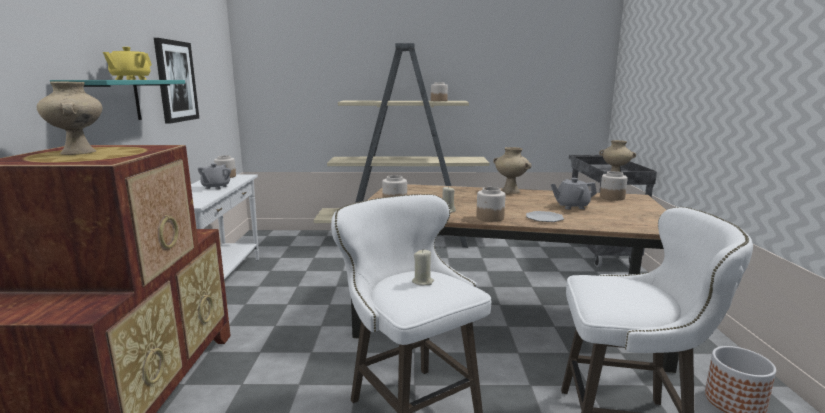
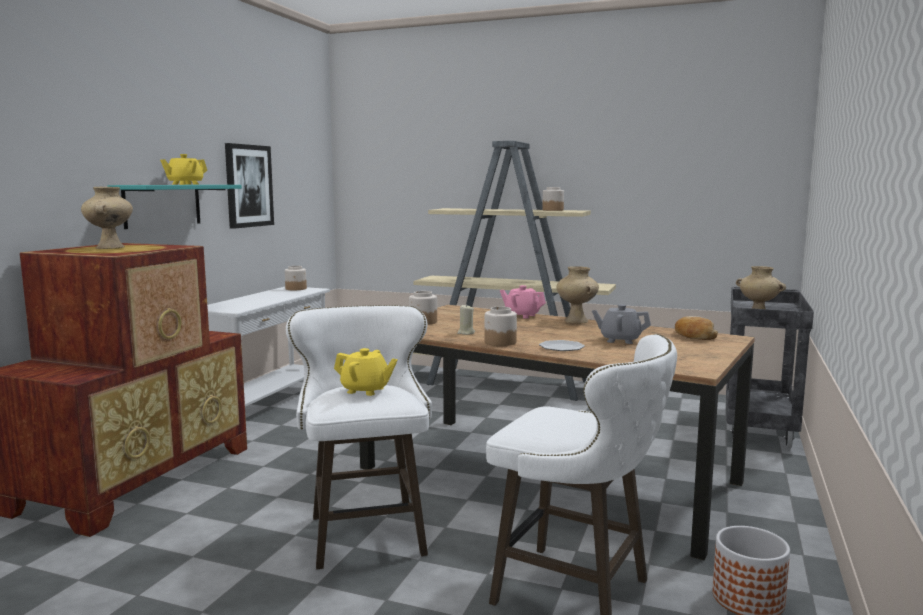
camera: 20 degrees right, 5 degrees down
grey teapot [198,163,231,190] -> none
beige candle [412,250,434,285] -> yellow teapot [334,348,398,396]
jar [600,171,628,201] -> bread [675,316,718,340]
none -> pink teapot [500,285,546,319]

